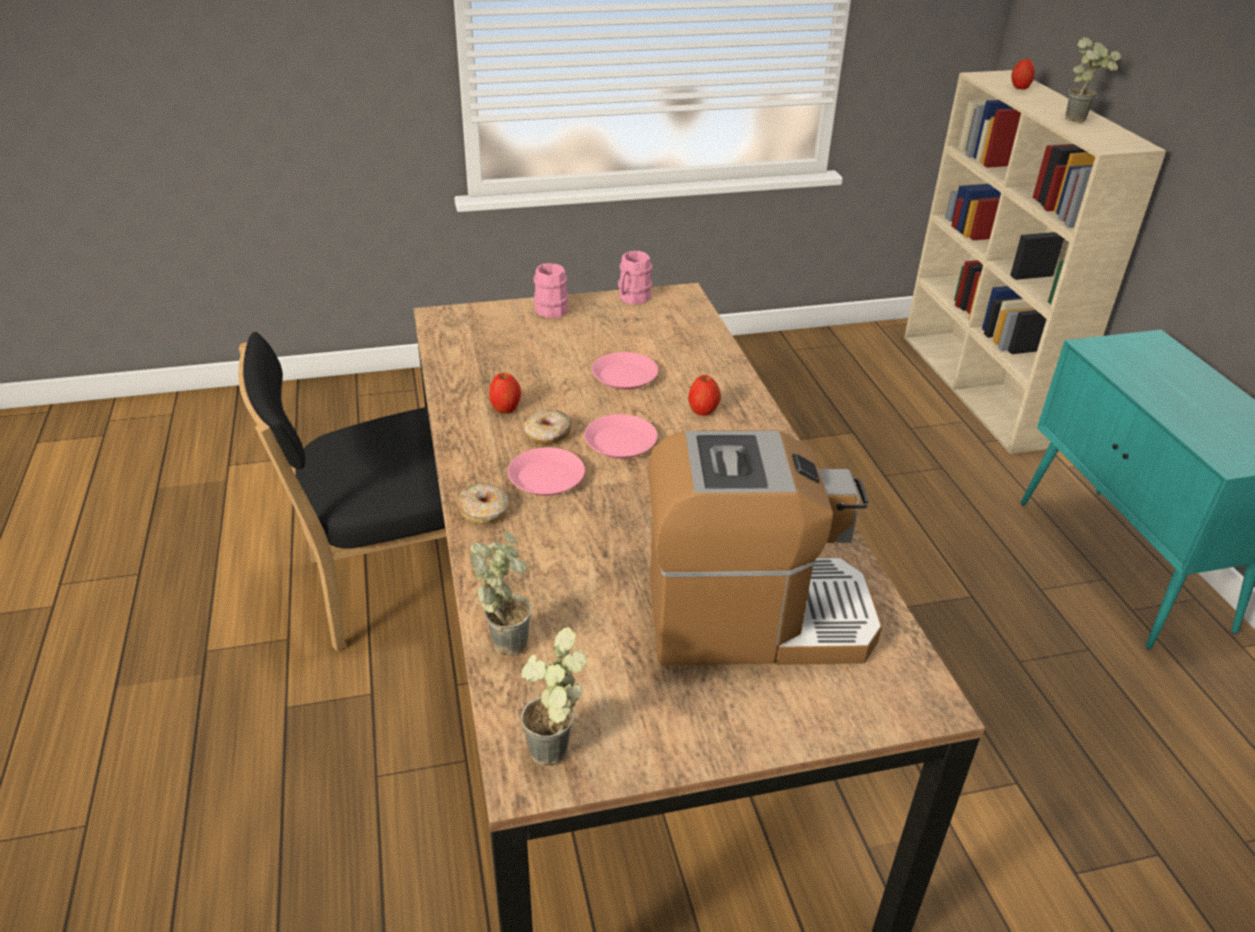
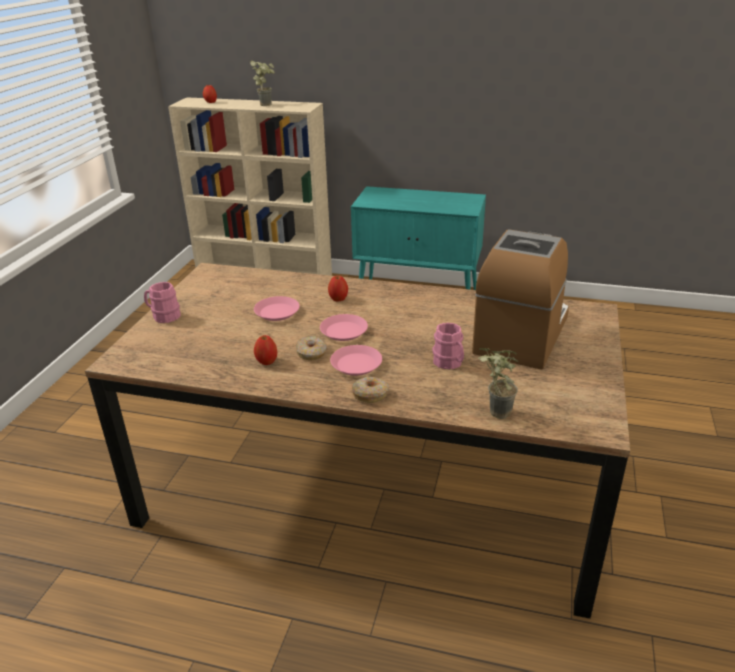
camera: 60 degrees left, 5 degrees down
black chair [238,332,447,651] -> none
potted plant [521,627,587,766] -> none
pink mug [618,251,652,305] -> pink mug moved to [432,323,464,369]

